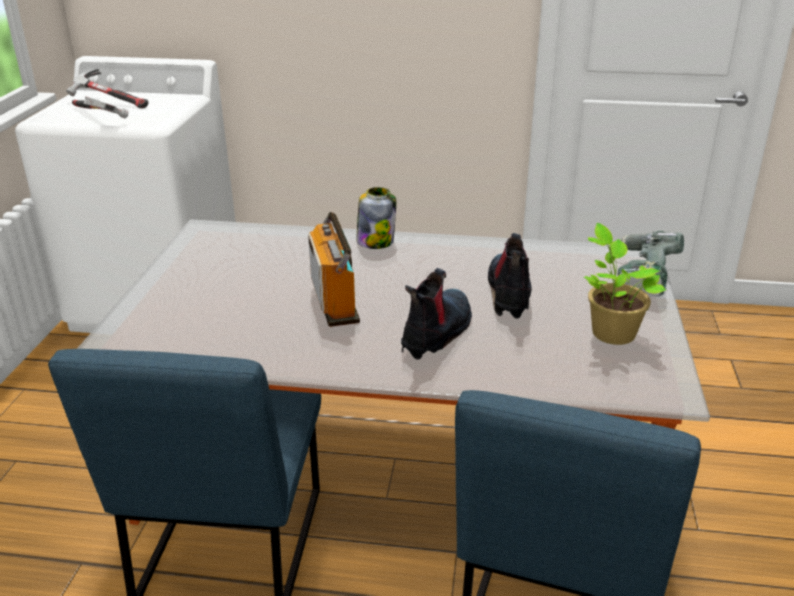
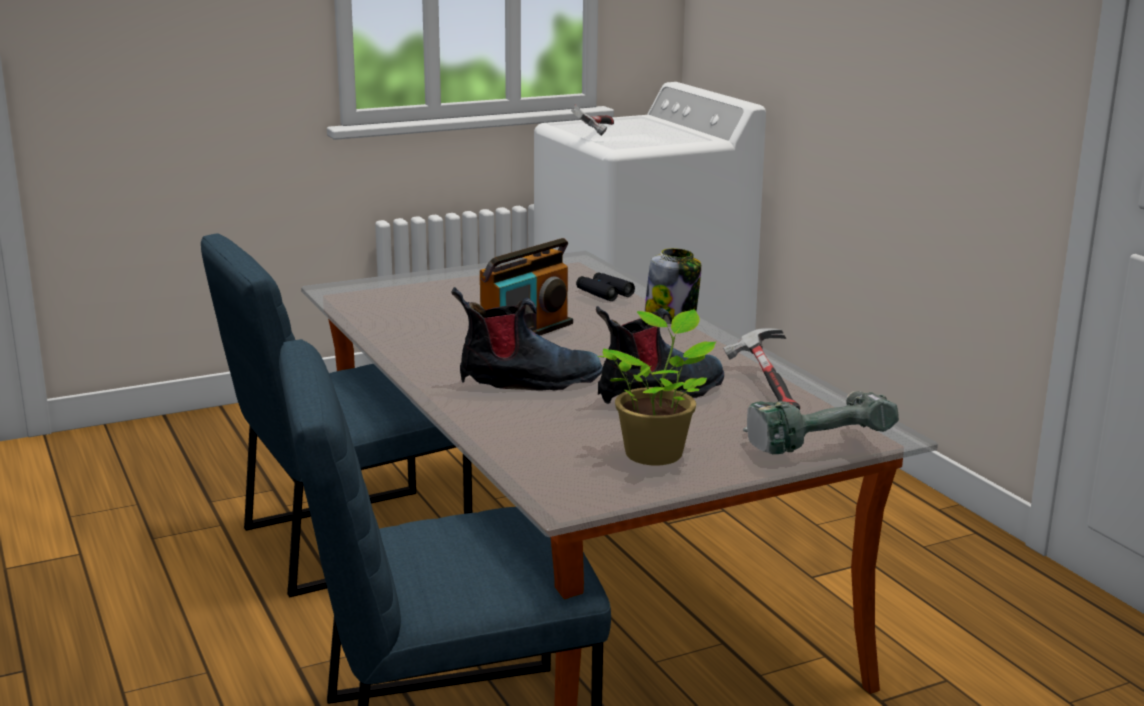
camera: 55 degrees right, 10 degrees down
hammer [66,69,148,108] -> hammer moved to [723,328,800,410]
none -> black binoculars [576,272,635,301]

